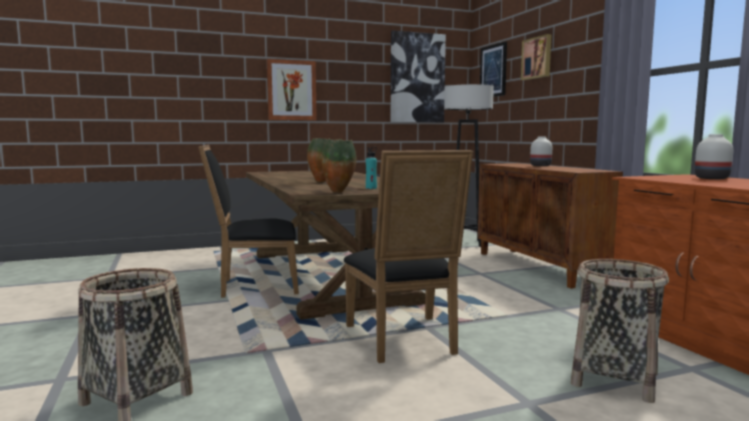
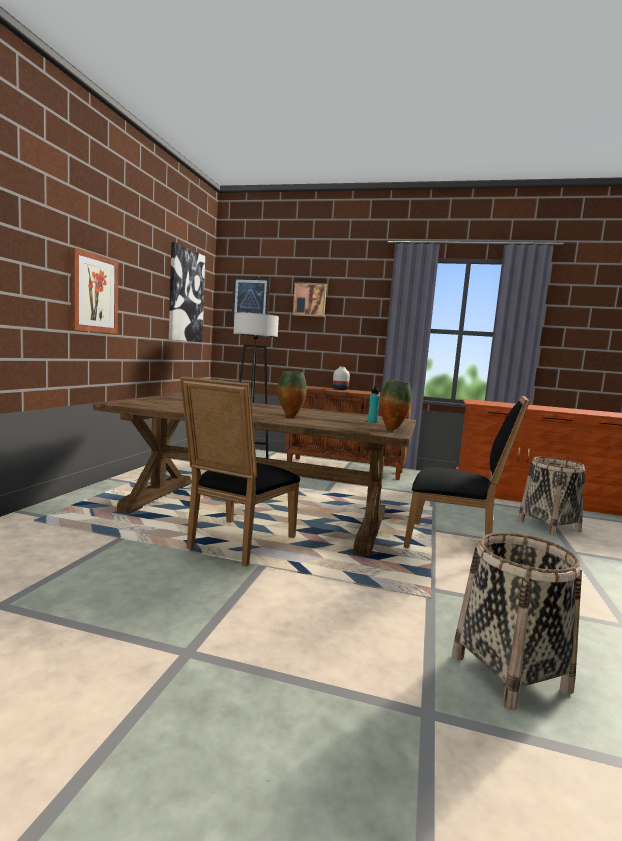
camera: 55 degrees left, 0 degrees up
white vase [695,134,733,179] -> none

